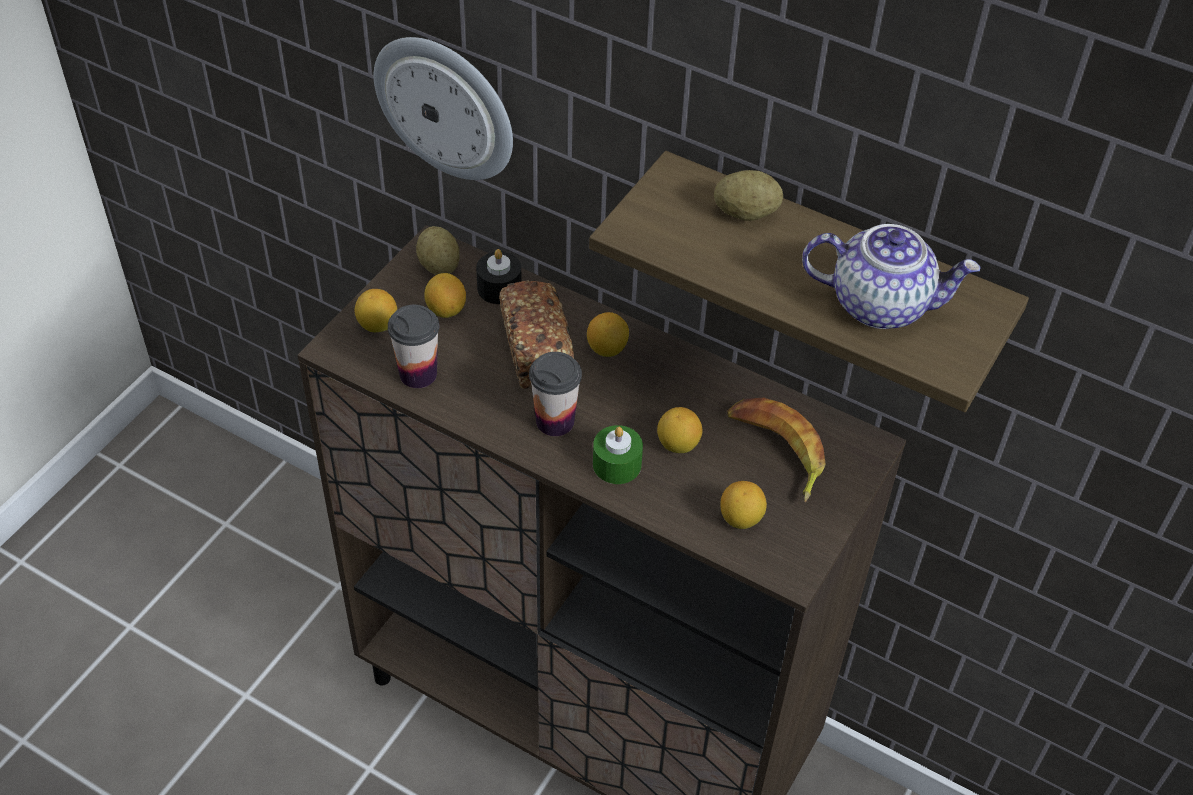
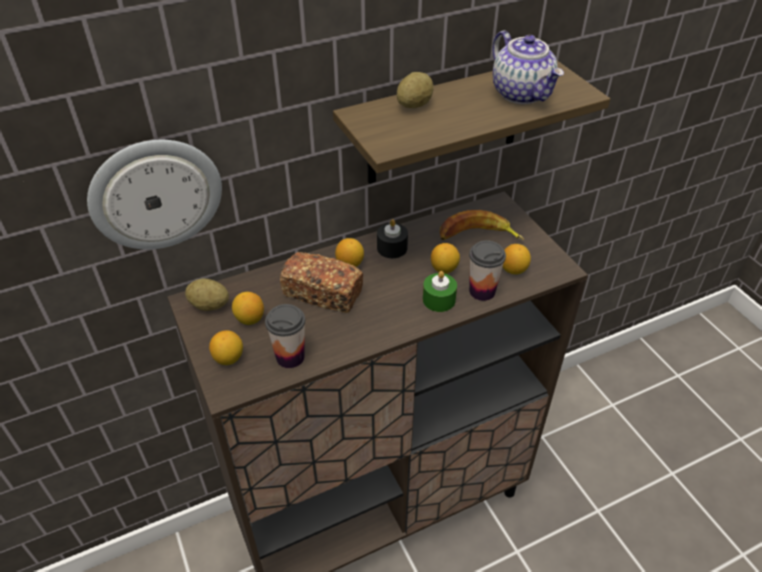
camera: 55 degrees left, 5 degrees down
black candle [476,249,522,304] -> black candle moved to [377,219,408,258]
cup [529,352,582,436] -> cup moved to [469,240,506,301]
teapot [802,224,981,329] -> teapot turned 105 degrees clockwise [492,30,564,104]

